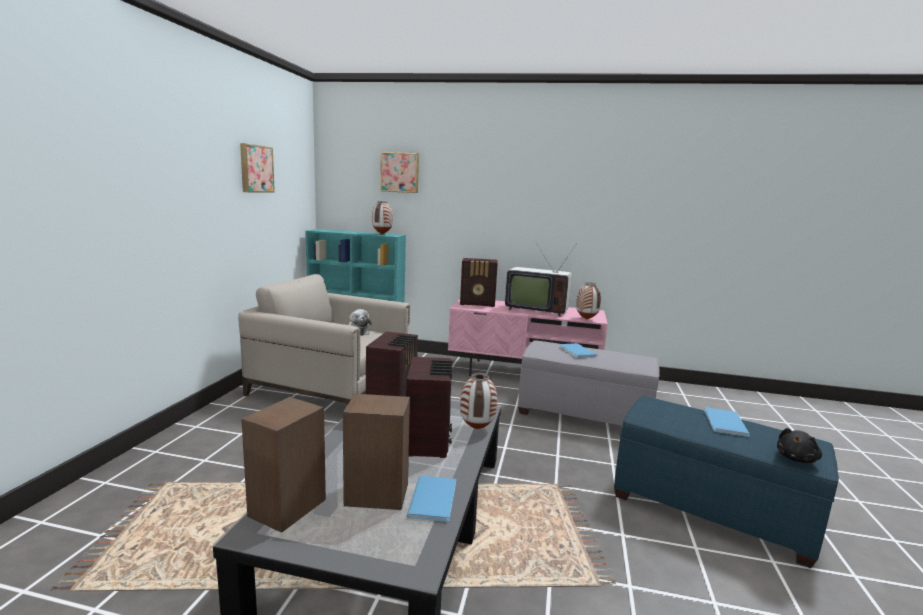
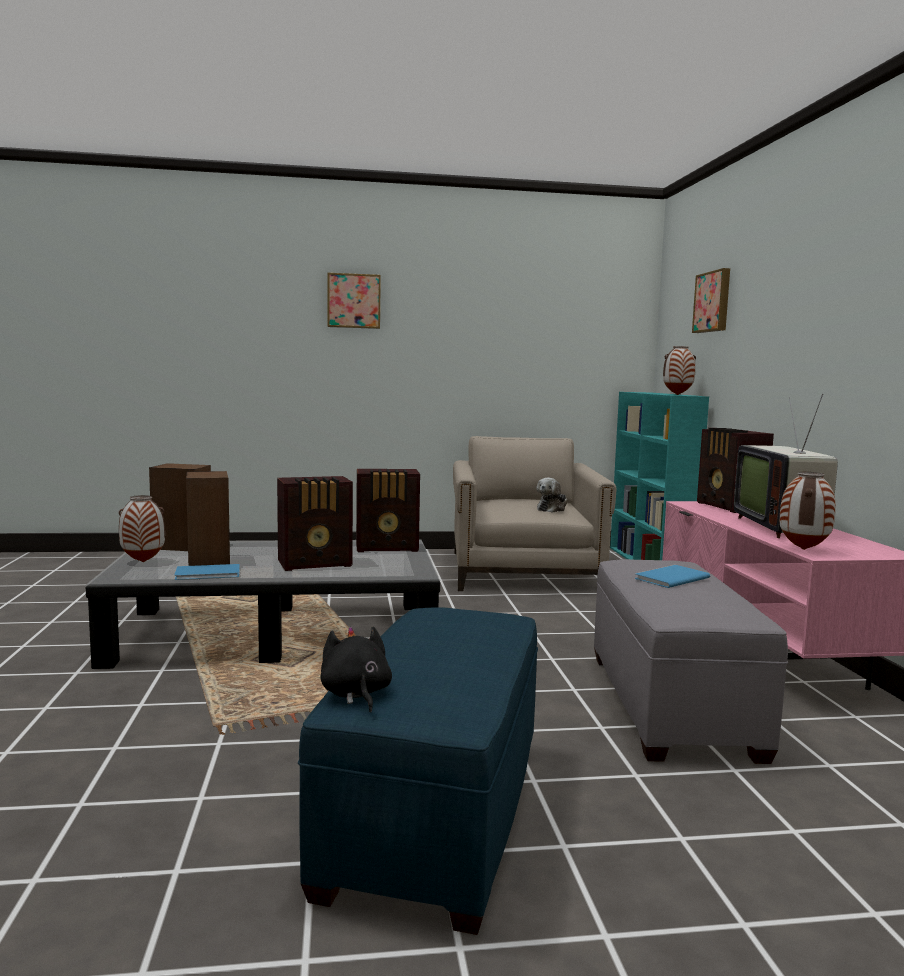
camera: 70 degrees right, 5 degrees down
picture [240,143,275,192] -> picture moved to [328,273,381,329]
vase [460,373,497,429] -> vase moved to [119,495,165,562]
blue book [704,407,750,437] -> none
black plush toy [777,428,822,463] -> black plush toy turned 45 degrees clockwise [320,626,392,712]

